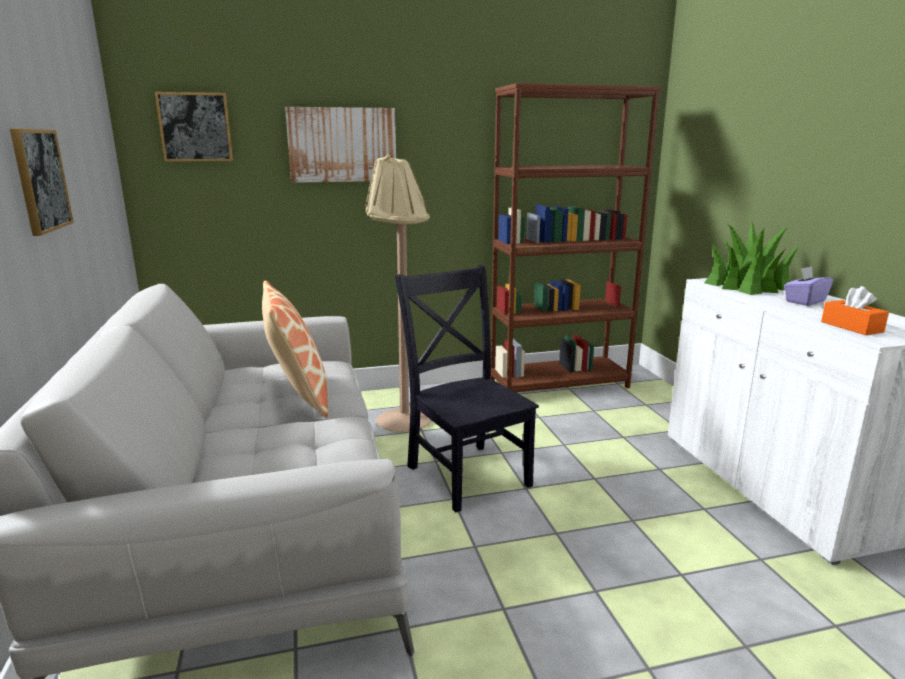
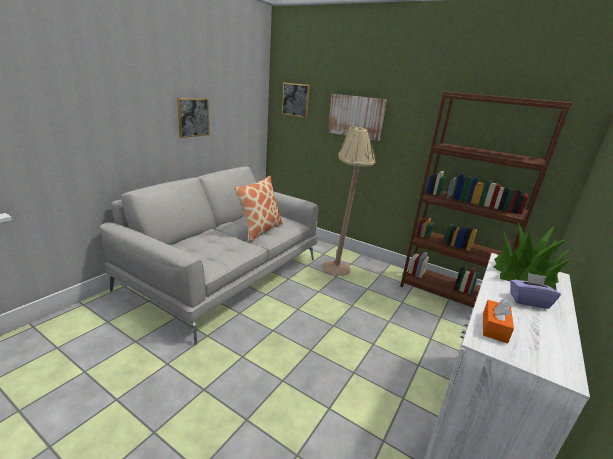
camera: 45 degrees right, 5 degrees up
black chair [395,265,539,513] -> none

